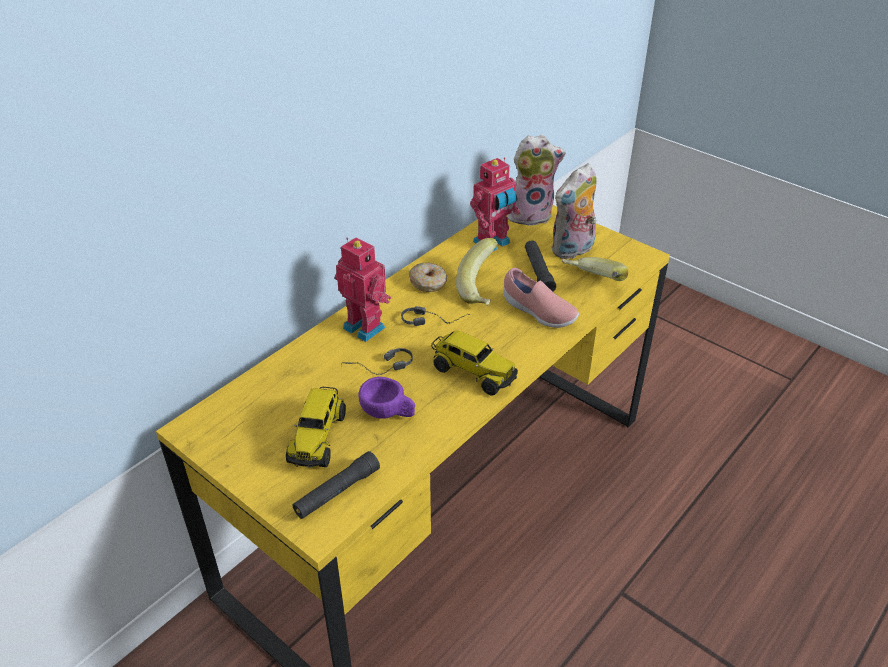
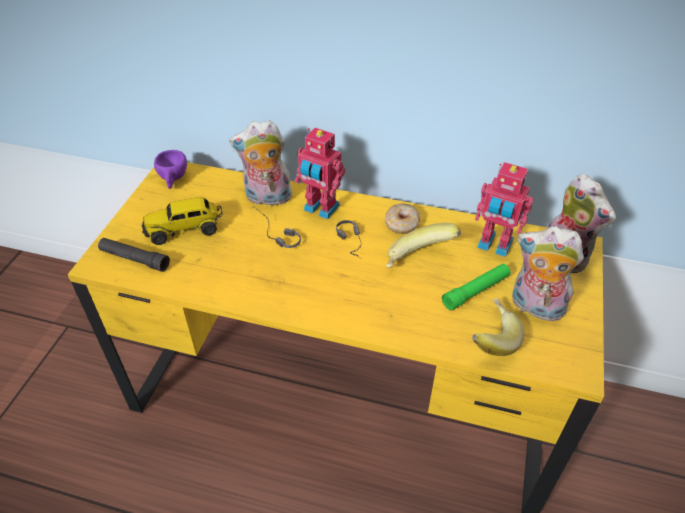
camera: 65 degrees right, 5 degrees up
toy robot [335,237,391,342] -> toy robot turned 105 degrees clockwise [295,128,345,219]
purple cup [358,377,415,419] -> purple cup moved to [154,150,187,189]
toy truck [431,331,518,396] -> none
pink shoe [503,268,579,328] -> none
black flashlight [525,240,556,292] -> green flashlight [442,264,510,310]
none -> plush toy [229,120,292,206]

